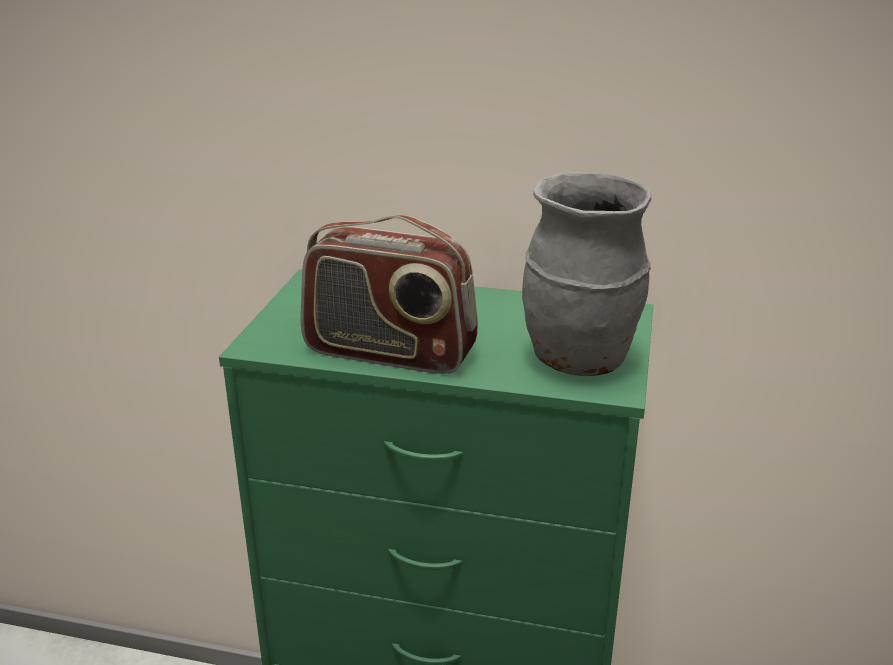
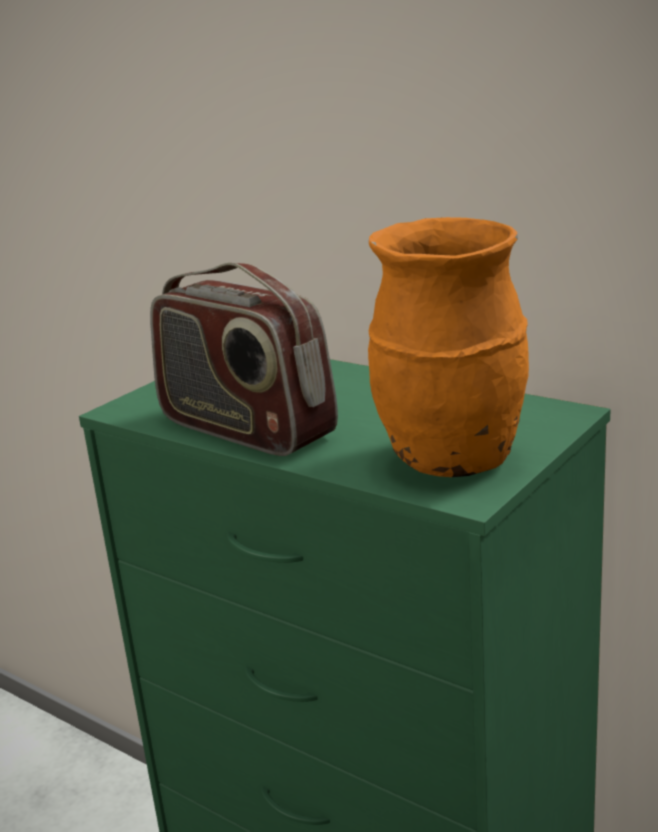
camera: 25 degrees right, 5 degrees down
grey vase [522,172,651,376] -> orange vase [368,217,529,477]

